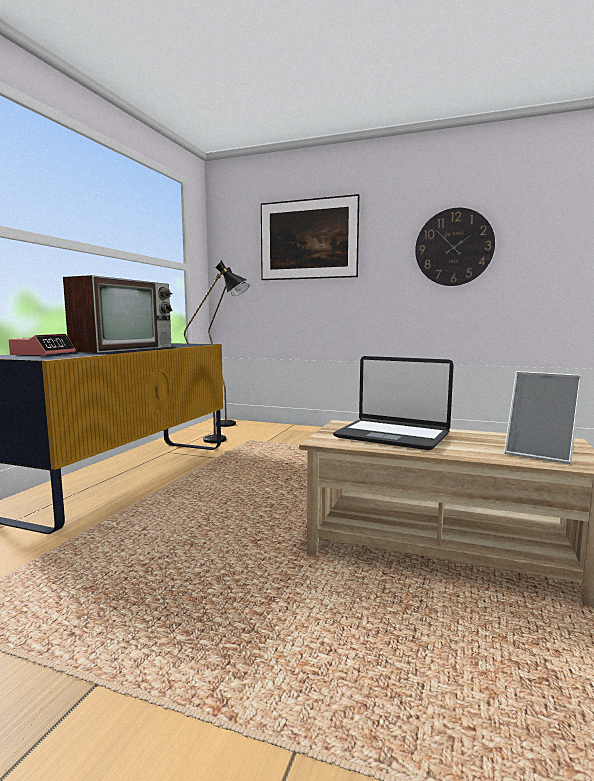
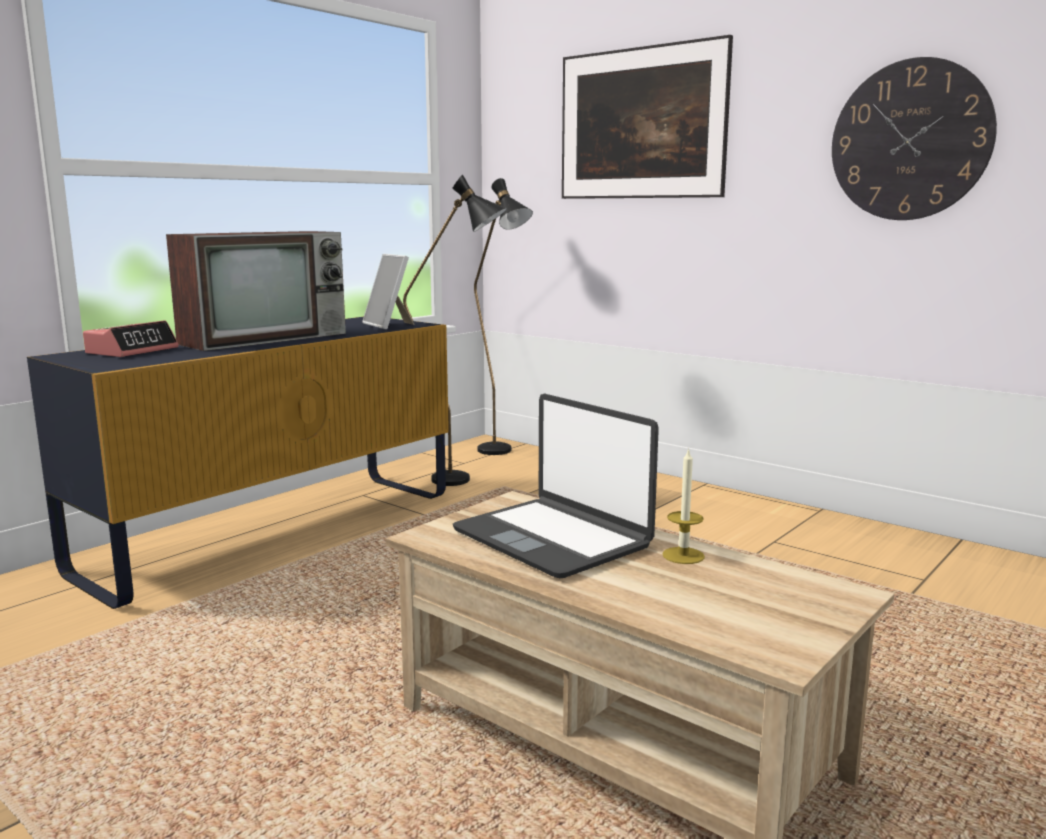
camera: 20 degrees right, 5 degrees up
picture frame [504,371,582,464] -> picture frame moved to [362,254,415,329]
none -> candle [663,448,705,564]

